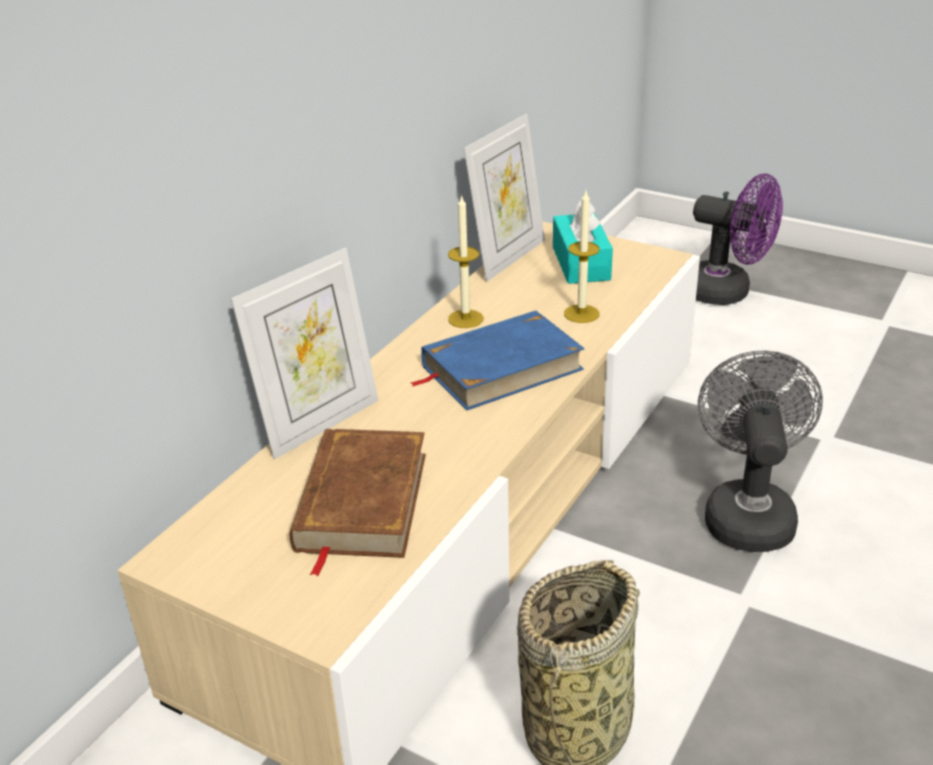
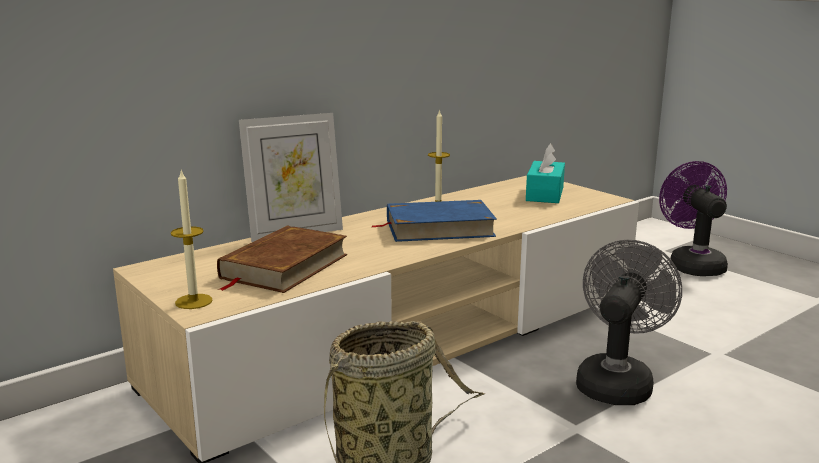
camera: 20 degrees right, 15 degrees down
picture frame [464,114,545,282] -> none
candle [564,191,600,323] -> candle moved to [171,170,213,309]
purple fan [693,174,783,305] -> purple fan turned 150 degrees counterclockwise [659,161,728,276]

